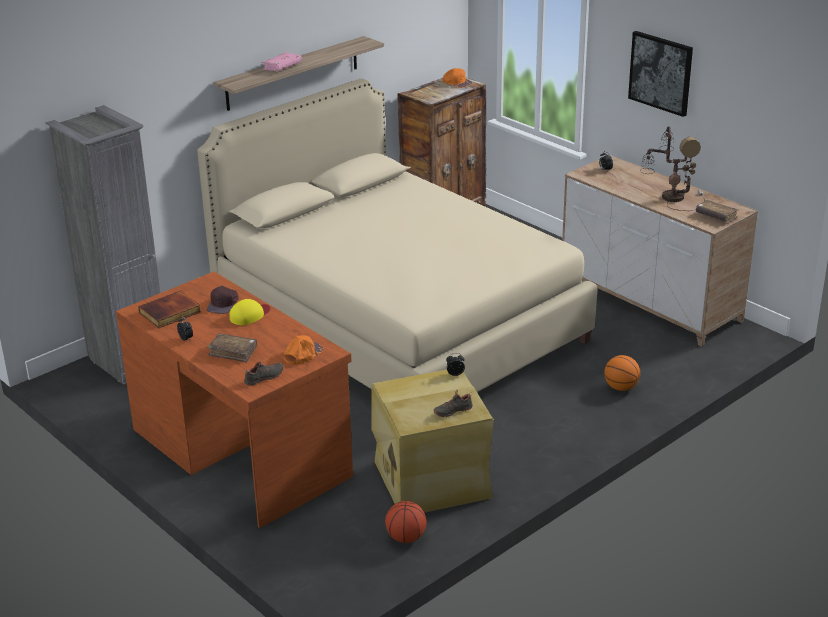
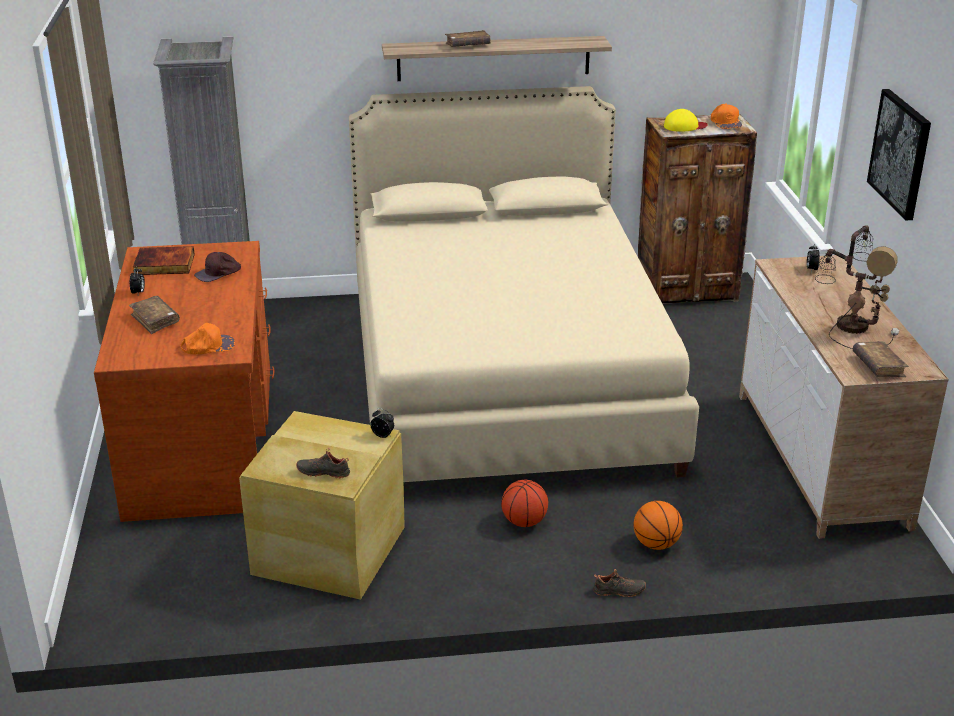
camera: 35 degrees right, 0 degrees up
yellow cap [230,299,270,325] -> yellow cap moved to [664,109,708,132]
black shoe [243,359,284,386] -> black shoe moved to [593,569,646,597]
pink book [262,52,302,71] -> brown book [445,30,491,47]
basketball [385,501,427,543] -> basketball moved to [501,480,548,527]

